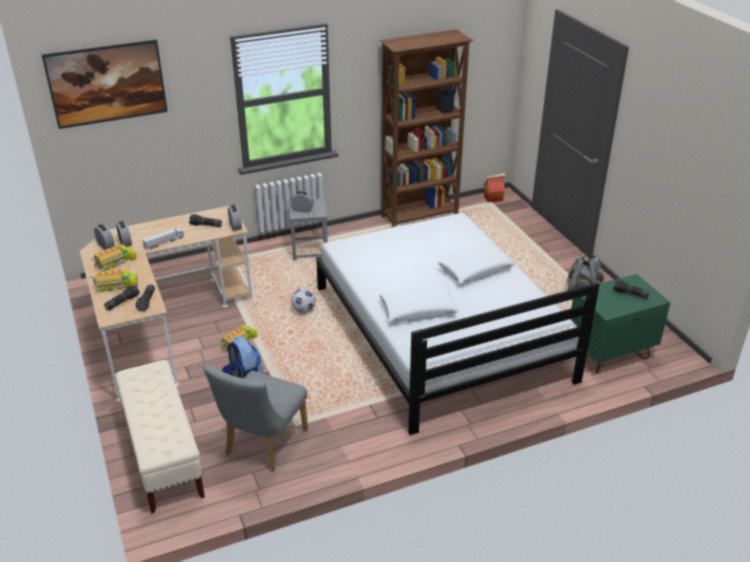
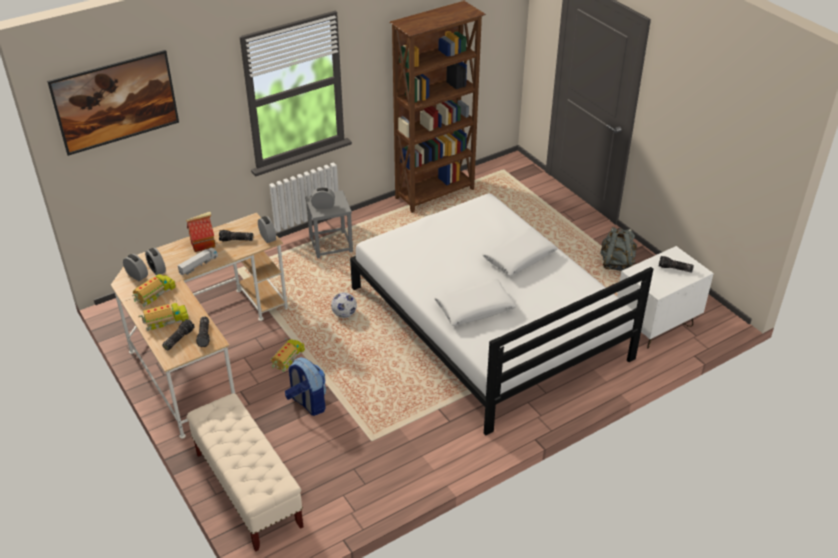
camera: 10 degrees left, 5 degrees up
grey chair [203,365,308,472] -> none
toy house [484,173,505,202] -> toy house moved to [186,212,215,252]
green nightstand [571,274,670,374] -> white nightstand [617,246,714,348]

